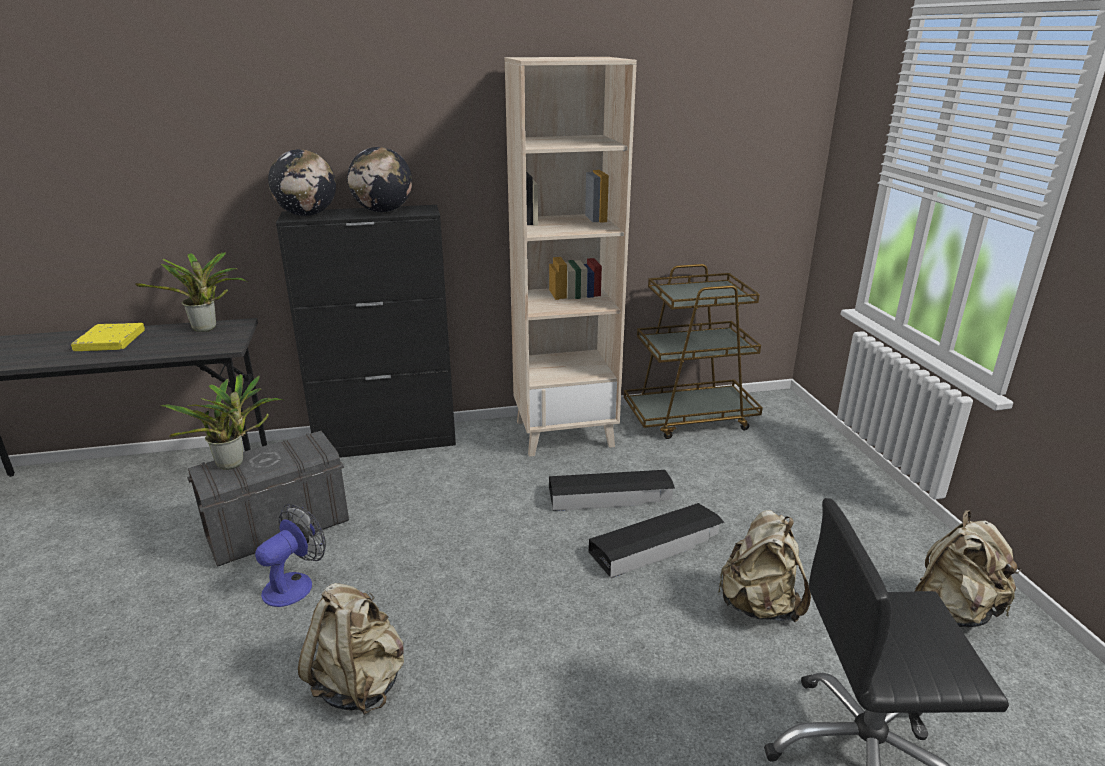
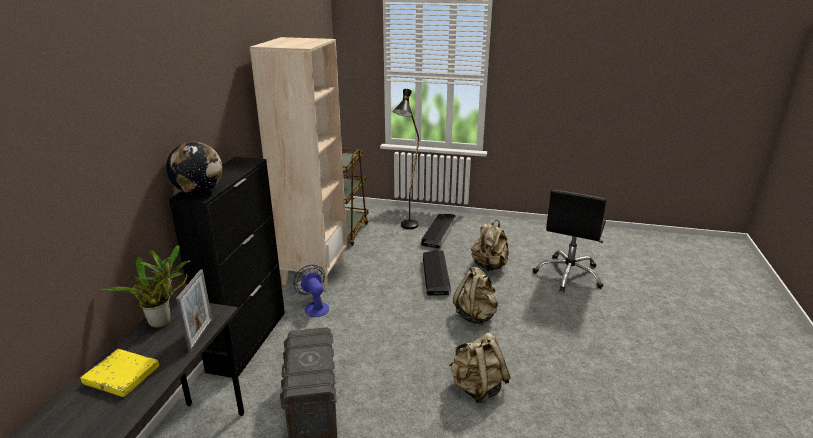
camera: 65 degrees left, 0 degrees up
potted plant [160,374,284,470] -> none
fan [255,504,326,607] -> fan moved to [293,265,329,317]
globe [347,147,412,212] -> none
black storage box [549,470,675,511] -> black storage box moved to [421,214,456,249]
beige backpack [915,510,1021,627] -> beige backpack moved to [453,266,499,325]
none -> picture frame [176,269,212,352]
none -> black floor lamp [393,89,419,229]

